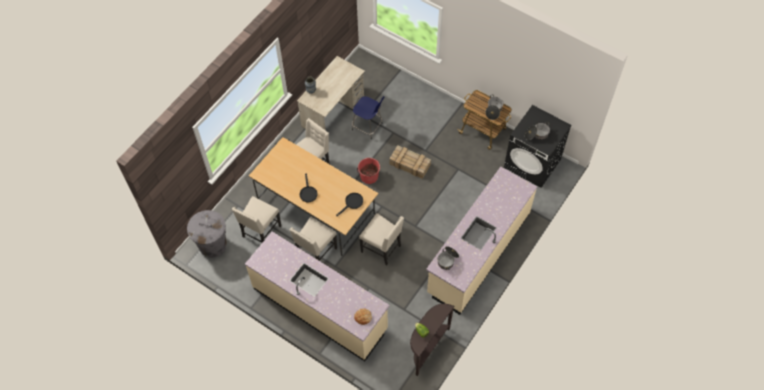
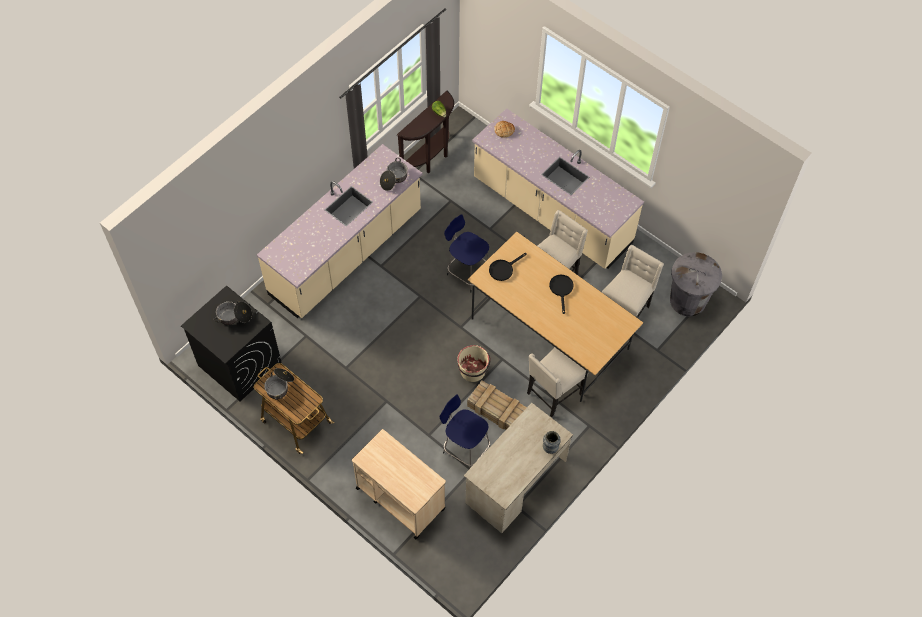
camera: 175 degrees left, 0 degrees up
red bucket [357,158,380,184] -> beige bucket [457,345,490,382]
beige chair [359,213,404,265] -> blue stool [444,215,489,292]
crate [389,145,431,179] -> crate moved to [467,380,527,430]
none -> beige cart [352,429,446,539]

